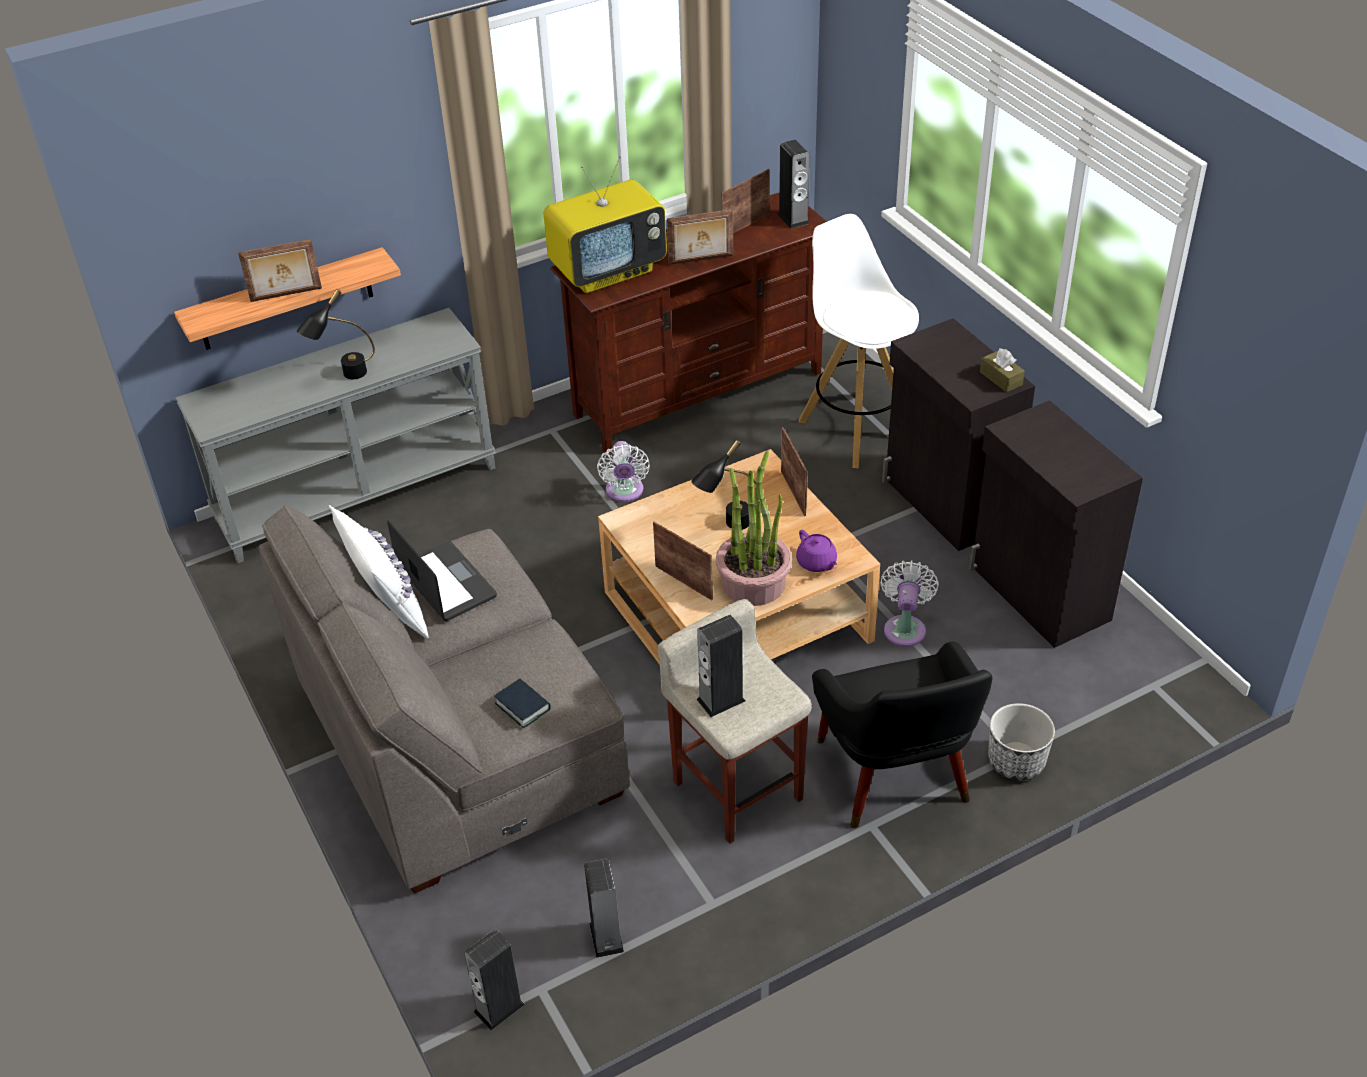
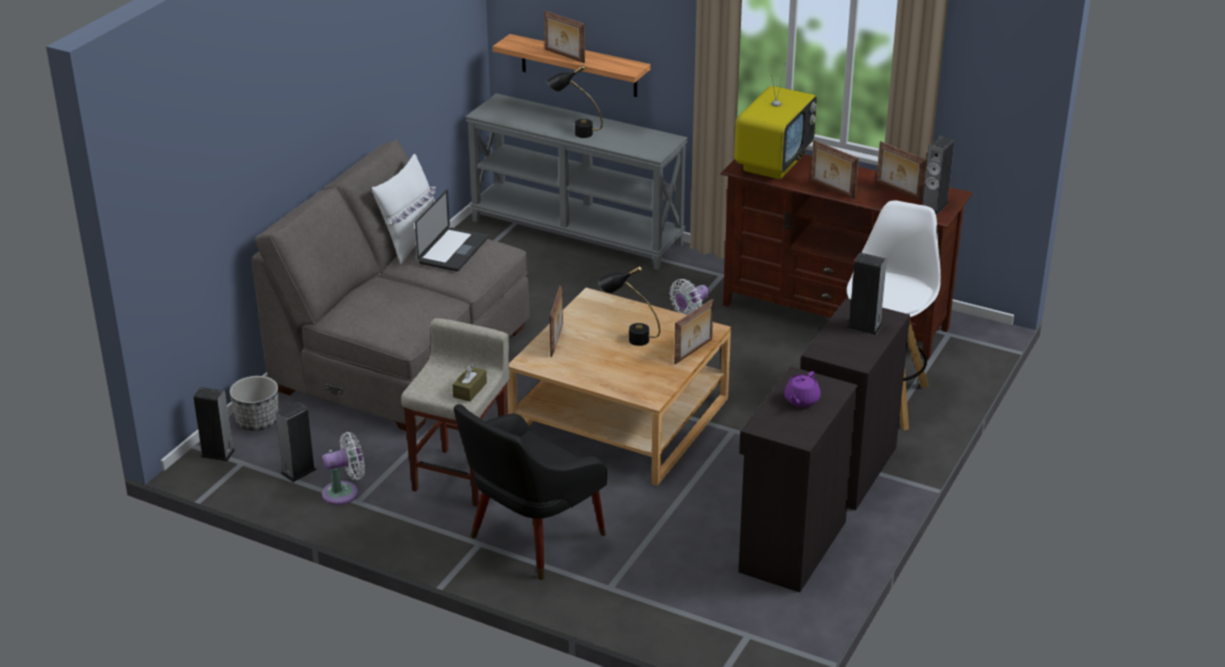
camera: 55 degrees right, 10 degrees down
book [494,679,551,729] -> none
television [544,156,667,293] -> television turned 90 degrees counterclockwise [734,62,817,179]
speaker [697,615,746,717] -> speaker moved to [847,252,887,335]
potted plant [716,451,792,606] -> none
picture frame [722,169,770,233] -> picture frame turned 150 degrees counterclockwise [876,141,927,201]
purple teapot [796,530,837,572] -> purple teapot moved to [784,371,821,407]
white fan [880,560,939,647] -> white fan moved to [322,432,365,505]
brown tissue box [980,348,1025,392] -> brown tissue box moved to [452,363,487,402]
planter [988,703,1055,780] -> planter moved to [230,376,279,431]

